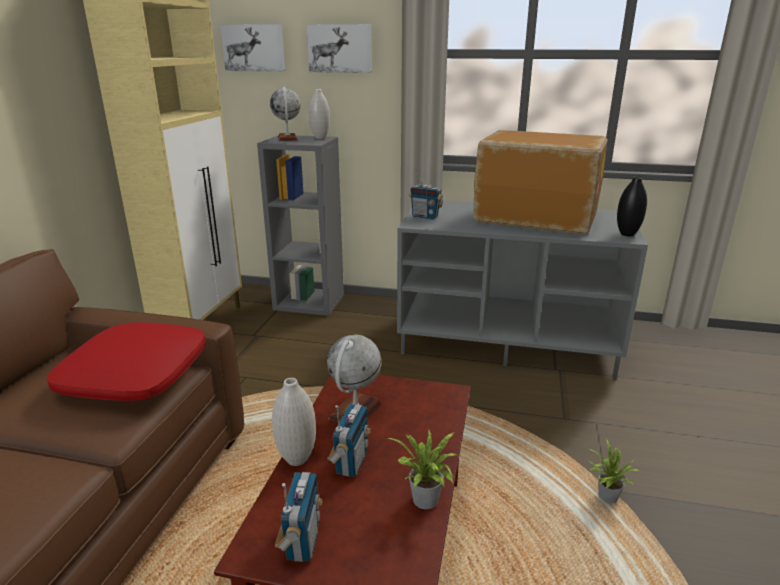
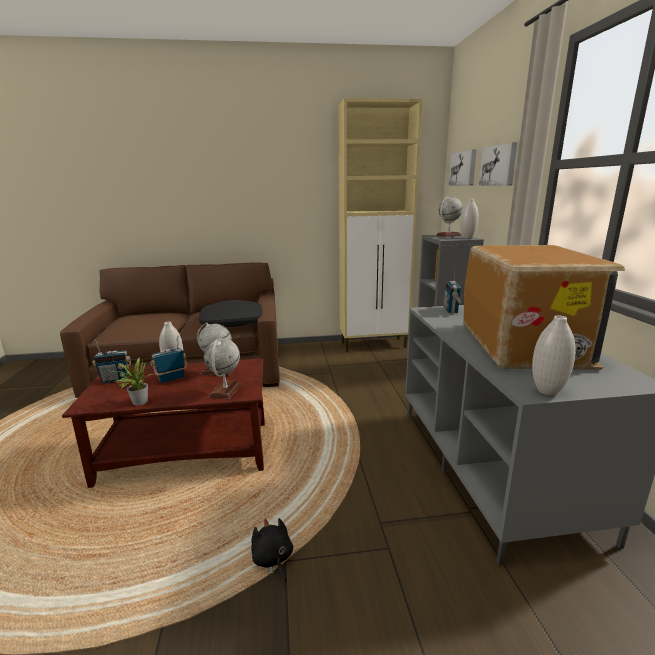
camera: 70 degrees right, 5 degrees down
red pillow [47,323,206,401] -> black pillow [199,300,263,327]
radio [327,404,371,477] -> radio turned 150 degrees clockwise [151,336,187,383]
potted plant [588,439,641,503] -> black plush toy [251,518,293,583]
black vase [617,177,647,236] -> white vase [532,315,576,395]
none -> globe [204,338,242,399]

